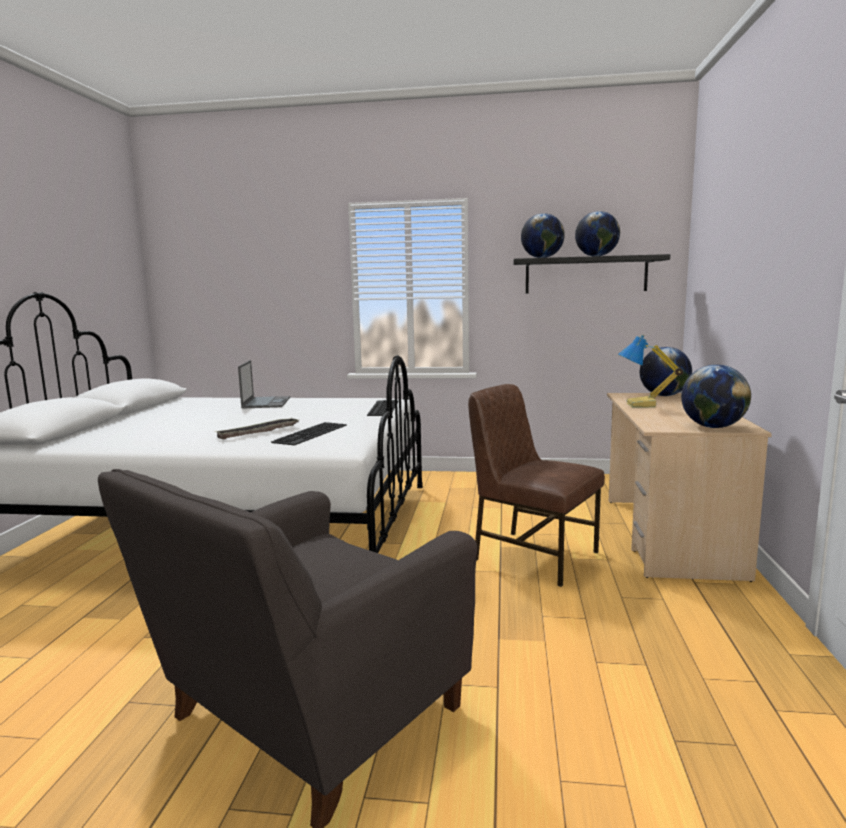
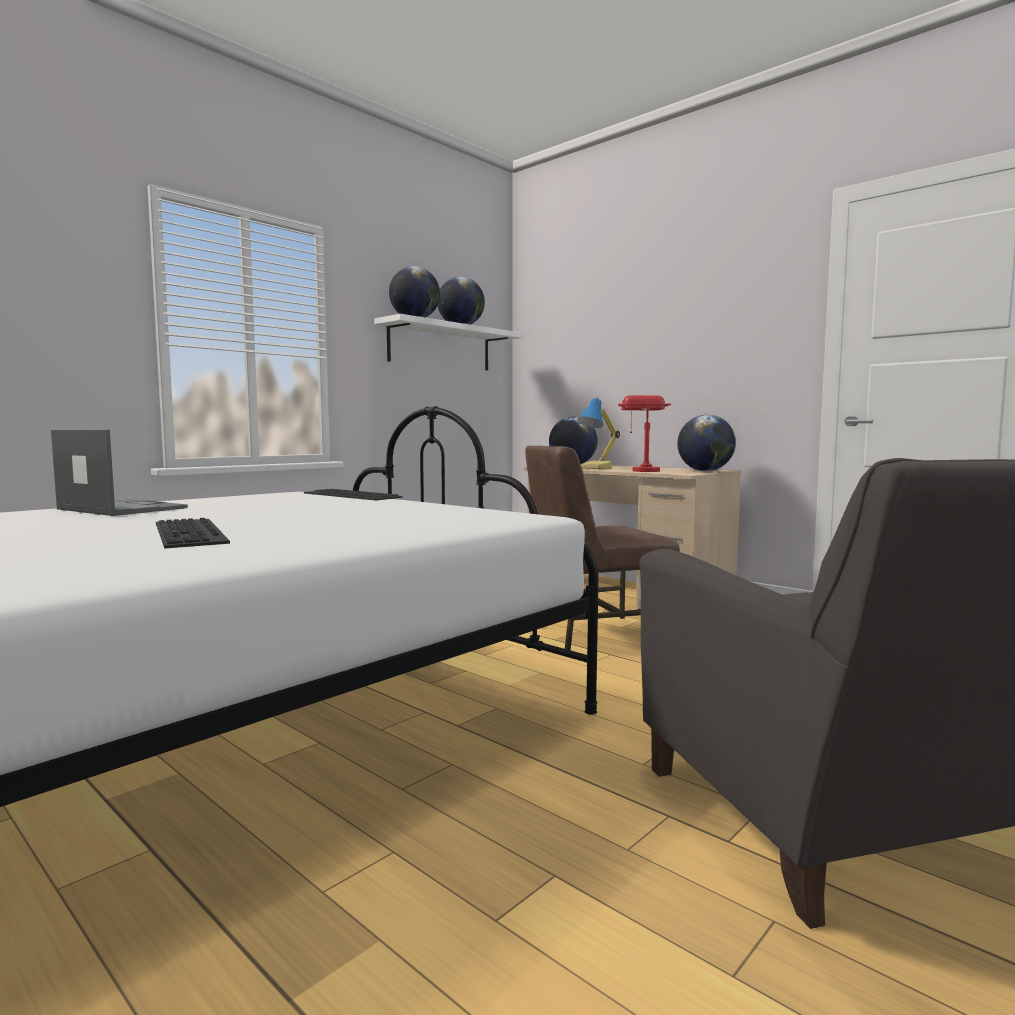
camera: 55 degrees left, 5 degrees down
tray [214,418,299,439] -> none
keyboard [271,422,347,446] -> keyboard moved to [156,518,230,549]
black shelf [513,254,670,294] -> white shelf [374,314,522,370]
none -> red table lamp [618,395,671,472]

